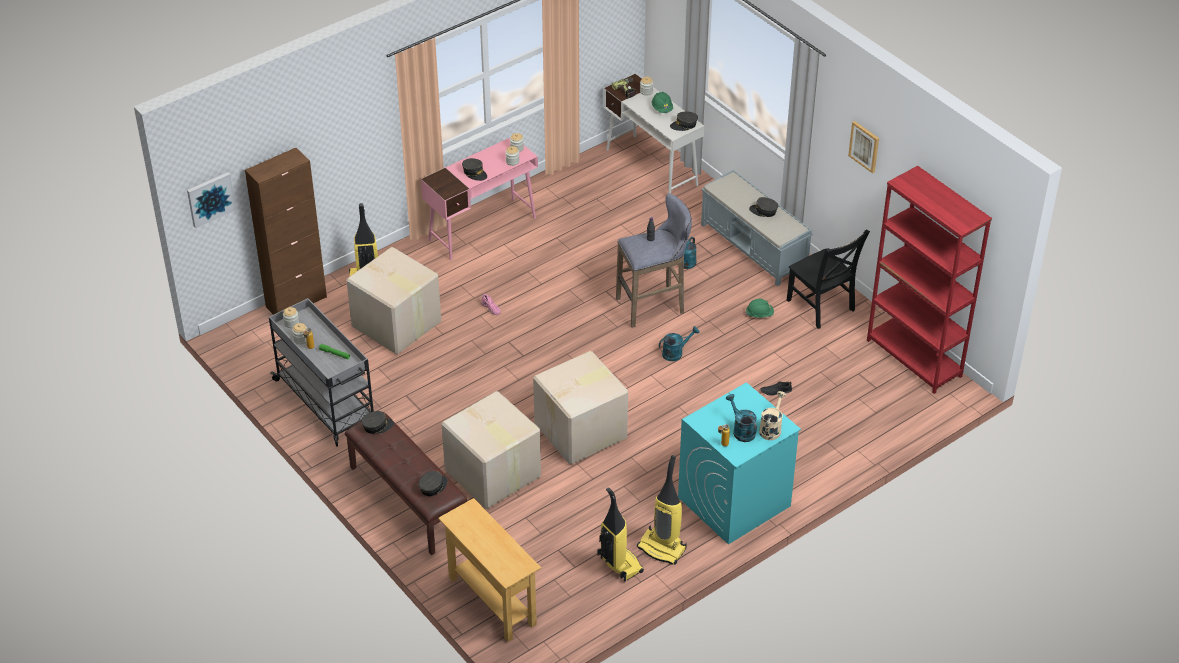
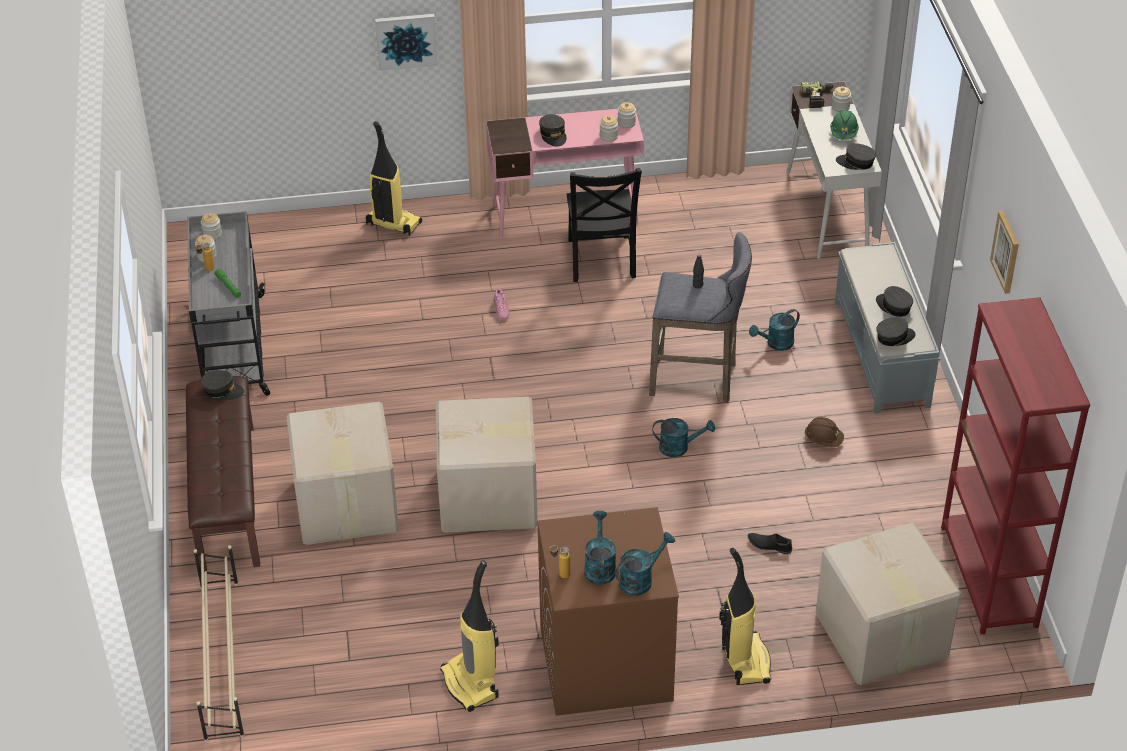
camera: 30 degrees right, 0 degrees up
picture [187,172,236,228] -> picture moved to [375,14,438,71]
brown cabinet [245,148,327,315] -> none
cardboard box [346,247,441,354] -> cardboard box moved to [815,523,961,685]
grey cap [419,471,448,496] -> grey cap moved to [876,317,916,346]
beige console table [438,498,541,642] -> beige shoe rack [194,545,245,742]
vacuum cleaner [598,487,644,582] -> vacuum cleaner moved to [719,548,771,685]
turquoise washing machine [678,382,801,545] -> brown washing machine [538,507,679,716]
green hard hat [746,299,774,318] -> brown hard hat [804,417,844,447]
beige watering can [759,391,786,440] -> turquoise watering can [615,532,675,596]
black chair [787,230,870,329] -> black chair moved to [567,168,642,282]

